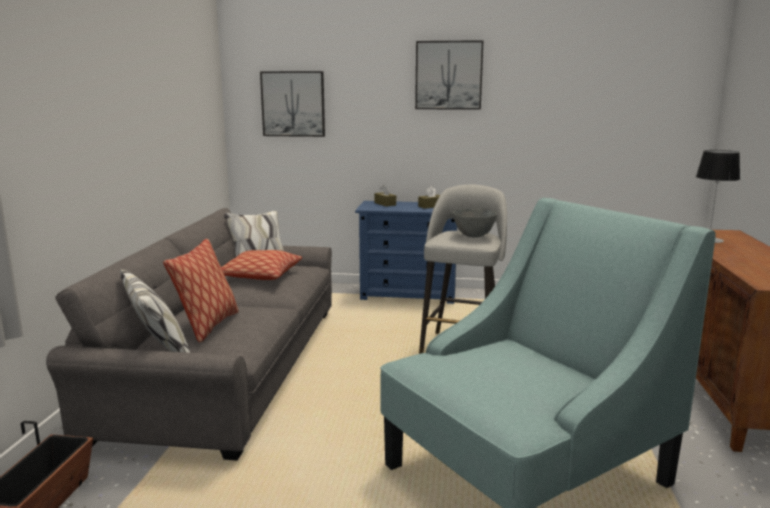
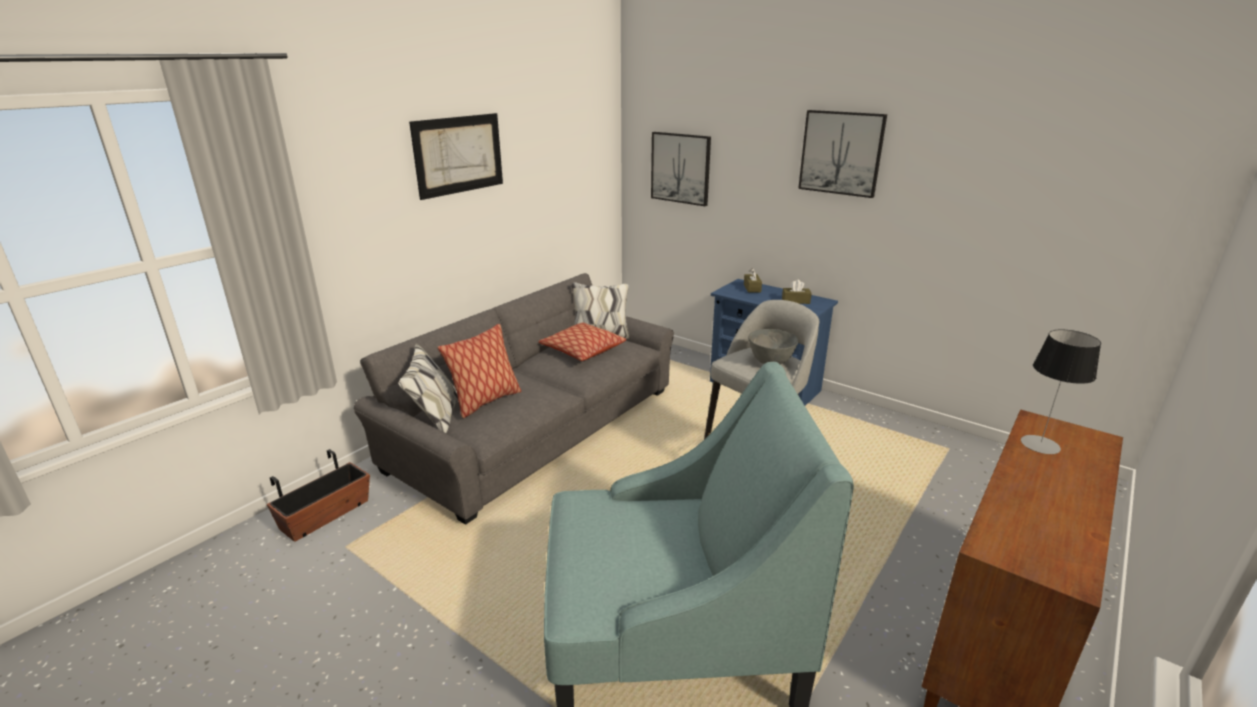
camera: 30 degrees right, 10 degrees up
none -> picture [409,113,503,200]

